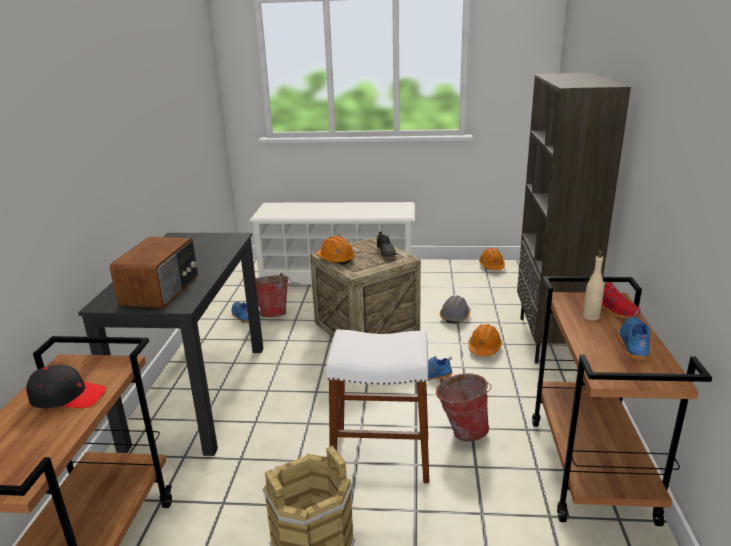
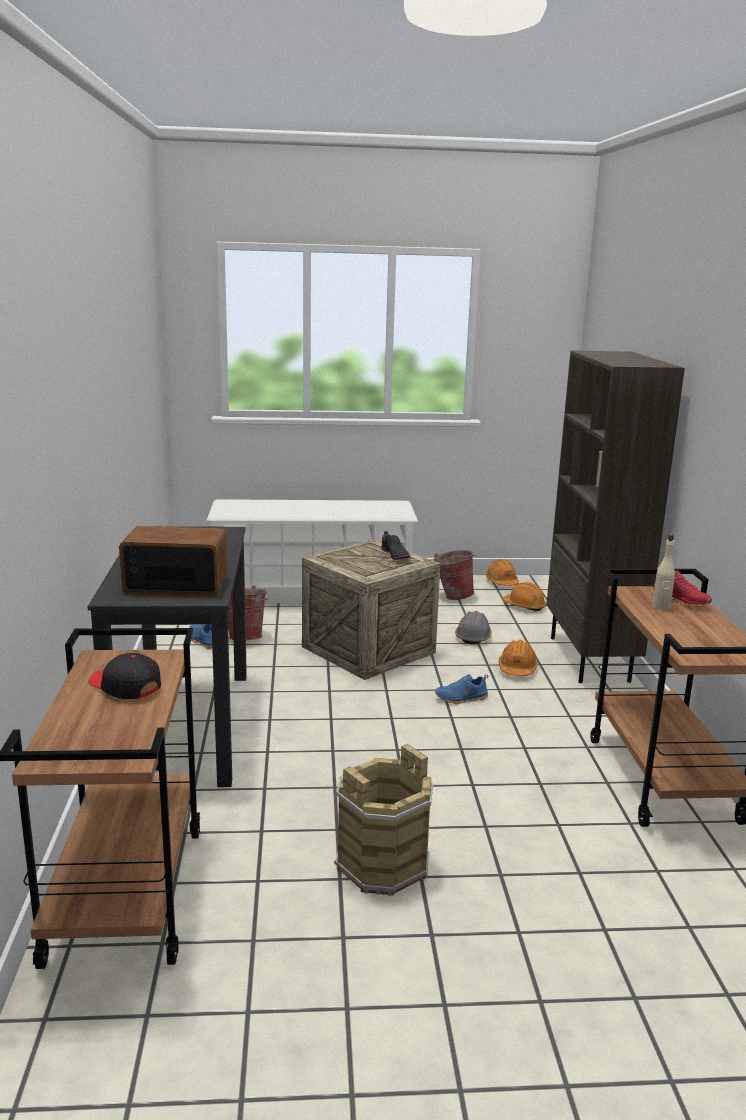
camera: 10 degrees left, 5 degrees down
black cap [26,365,106,408] -> black cap turned 135 degrees counterclockwise [88,653,161,699]
radio [110,237,198,308] -> radio turned 90 degrees counterclockwise [119,526,227,596]
orange hard hat [316,236,355,265] -> orange hard hat moved to [503,582,546,611]
white stool [326,330,429,483] -> none
bucket [436,373,491,442] -> bucket moved to [433,550,476,600]
blue shoe [619,317,650,361] -> none

